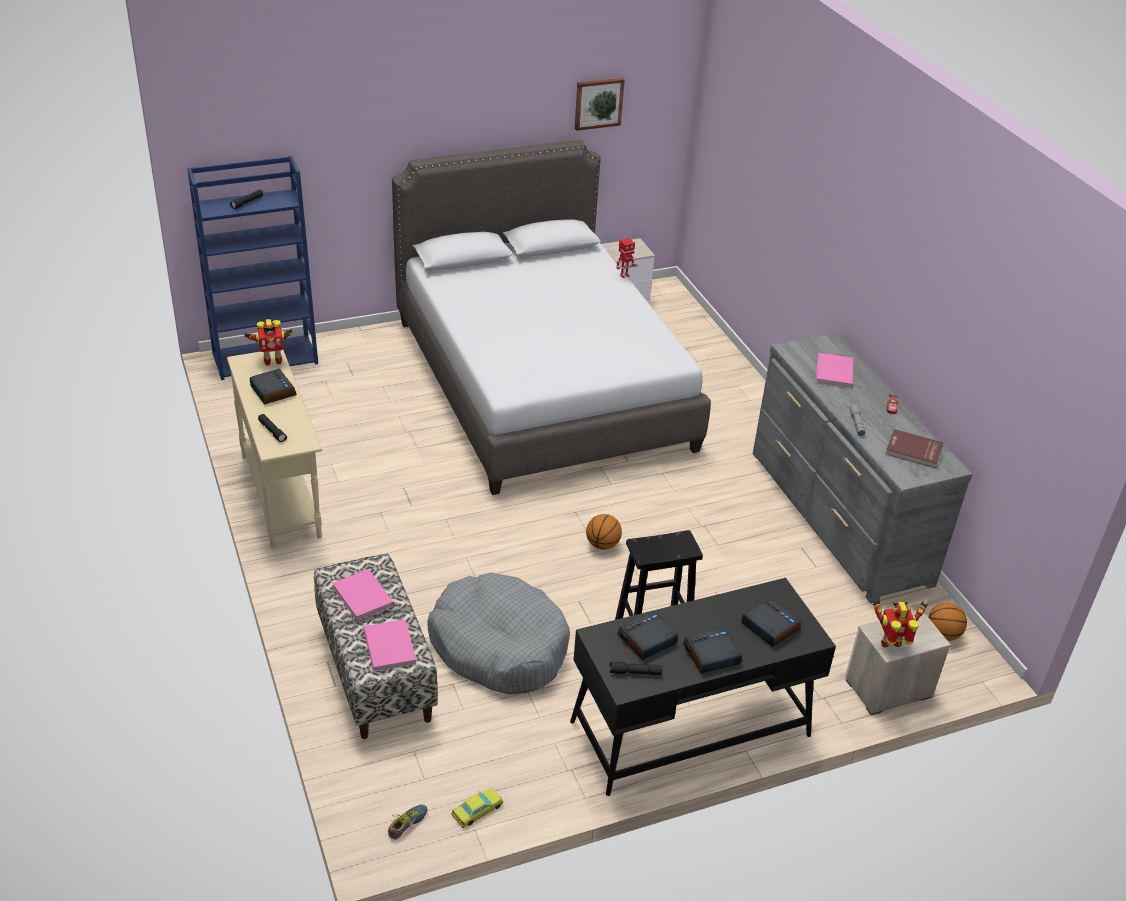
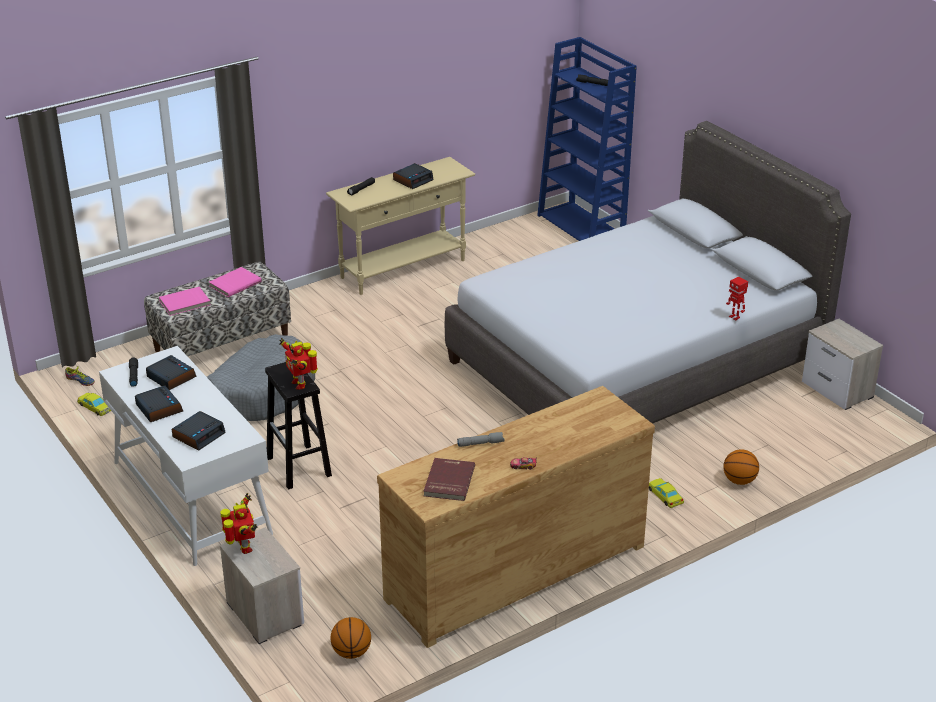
camera: 80 degrees right, 5 degrees down
toy robot [244,319,292,366] -> toy robot moved to [279,338,318,390]
black desk [570,578,836,796] -> white desk [99,346,273,566]
picture [575,78,625,131] -> none
basketball [586,514,622,550] -> basketball moved to [724,449,759,485]
grey dresser [753,333,973,604] -> brown dresser [377,386,655,648]
pink book [816,353,854,388] -> none
none -> yellow toy car [649,478,684,508]

